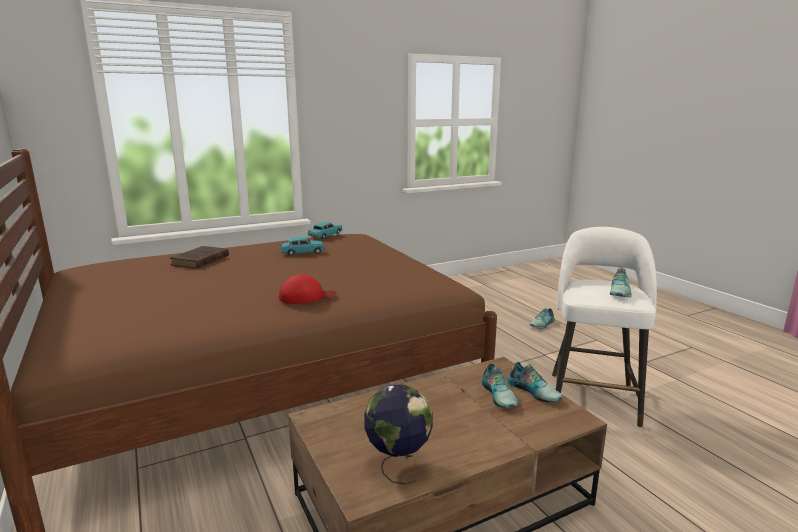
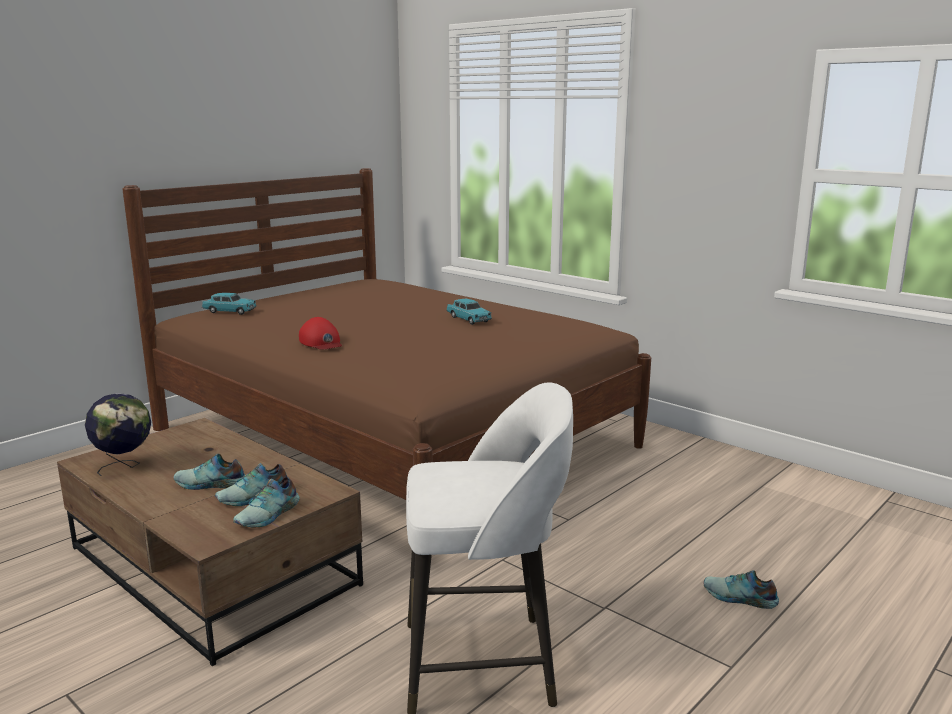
camera: 70 degrees right, 0 degrees up
brown book [170,246,229,269] -> none
turquoise toy car [308,222,343,239] -> turquoise toy car moved to [202,293,257,315]
shoe [610,268,632,297] -> shoe moved to [174,454,245,490]

